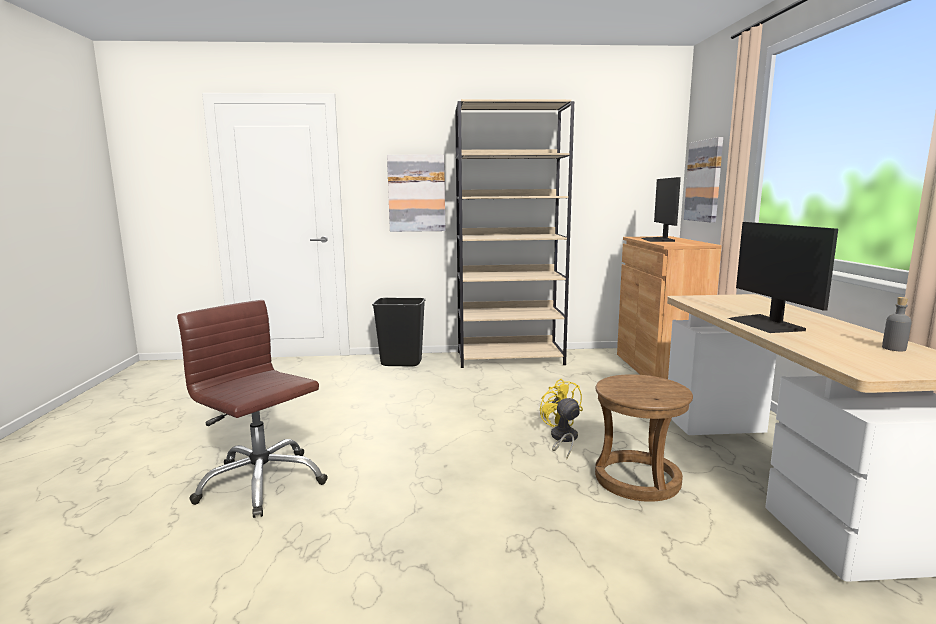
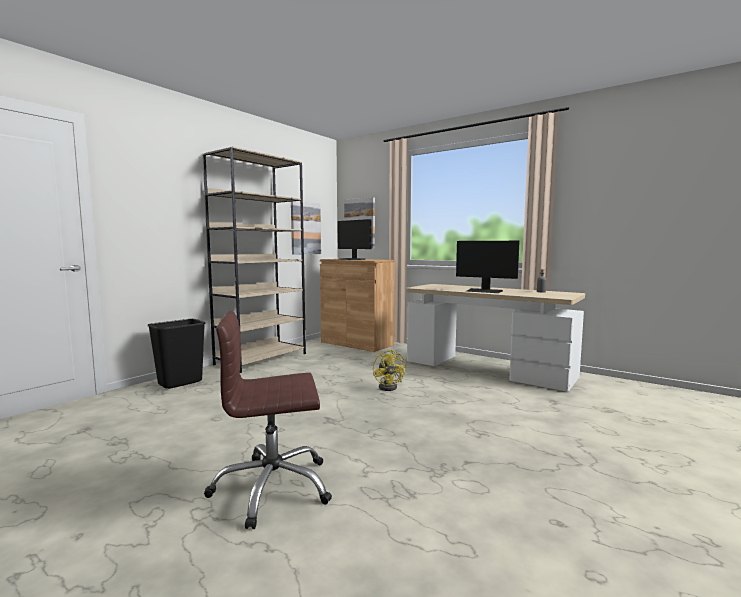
camera: 50 degrees left, 5 degrees down
picture [387,154,446,232] -> picture moved to [291,201,321,255]
yellow fan [540,379,583,459] -> yellow fan turned 120 degrees counterclockwise [373,350,406,391]
brown stool [595,374,693,502] -> none

